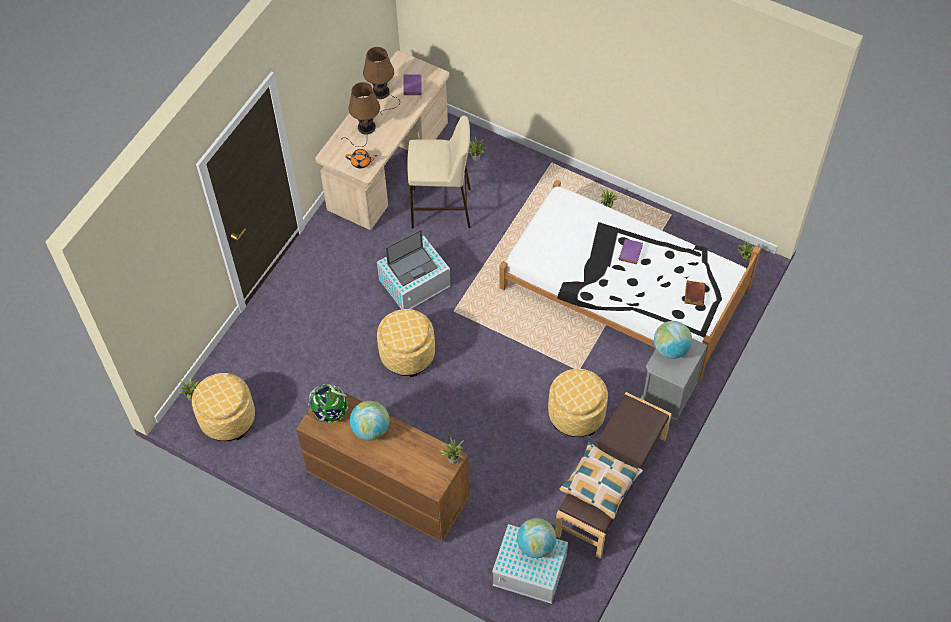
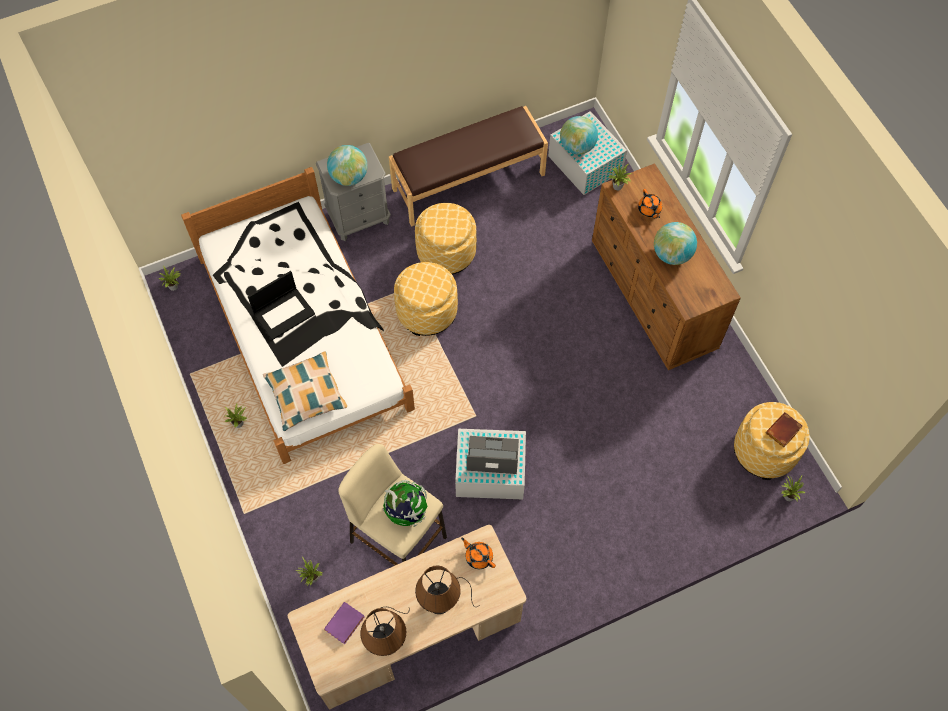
camera: 145 degrees left, 5 degrees up
globe [308,384,348,423] -> globe moved to [383,480,427,527]
ottoman [377,309,435,377] -> ottoman moved to [394,262,458,336]
pillow [559,442,643,519] -> pillow moved to [263,351,347,431]
purple book [619,239,643,264] -> laptop [248,271,315,340]
brown book [684,280,705,306] -> brown book moved to [766,412,803,447]
none -> orange teapot [638,189,662,218]

